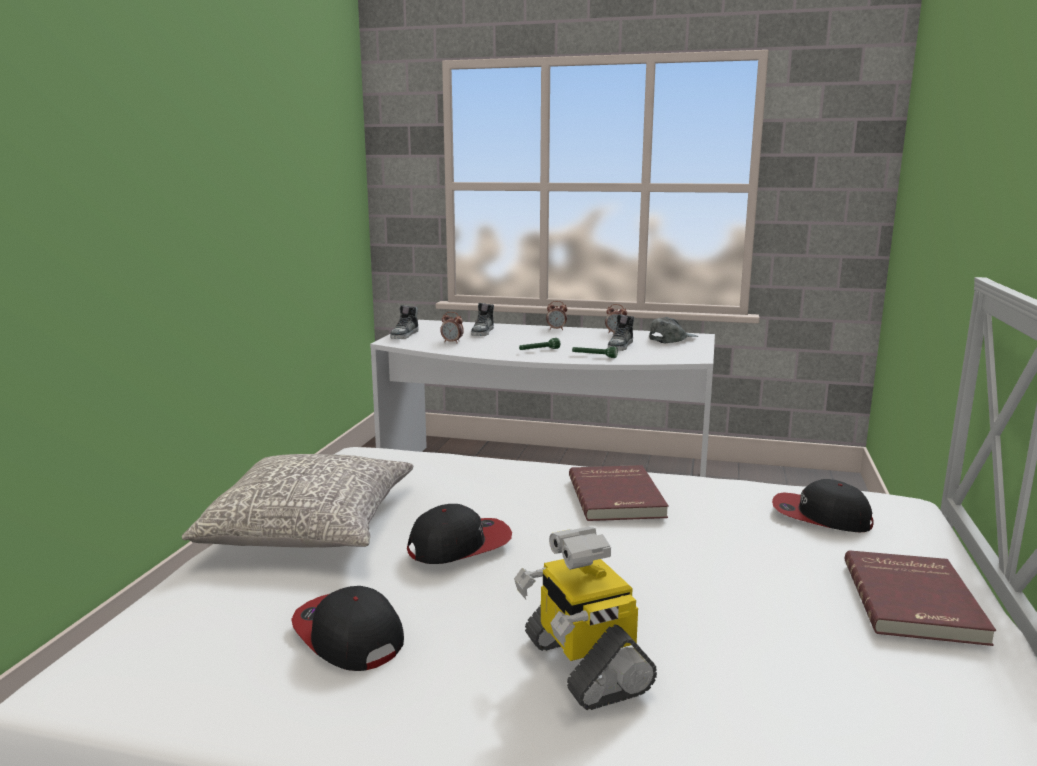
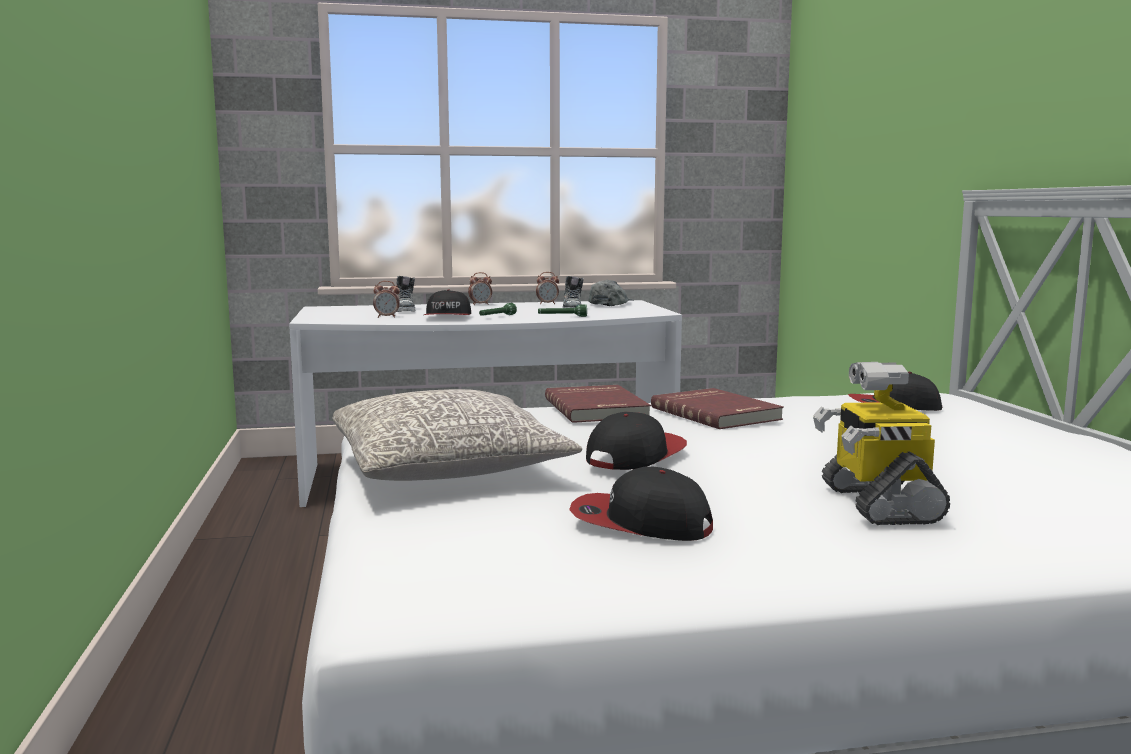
camera: 25 degrees left, 5 degrees down
shoe [390,305,419,339] -> none
toy robot [514,527,657,710] -> toy robot turned 45 degrees clockwise [813,362,950,525]
red book [845,550,996,646] -> red book moved to [545,385,651,423]
none -> cap [424,290,471,315]

